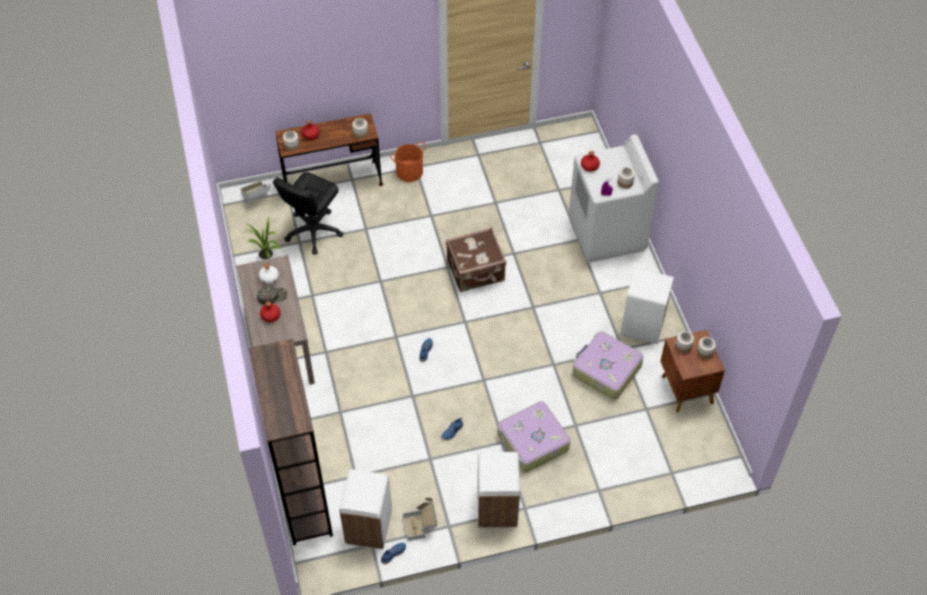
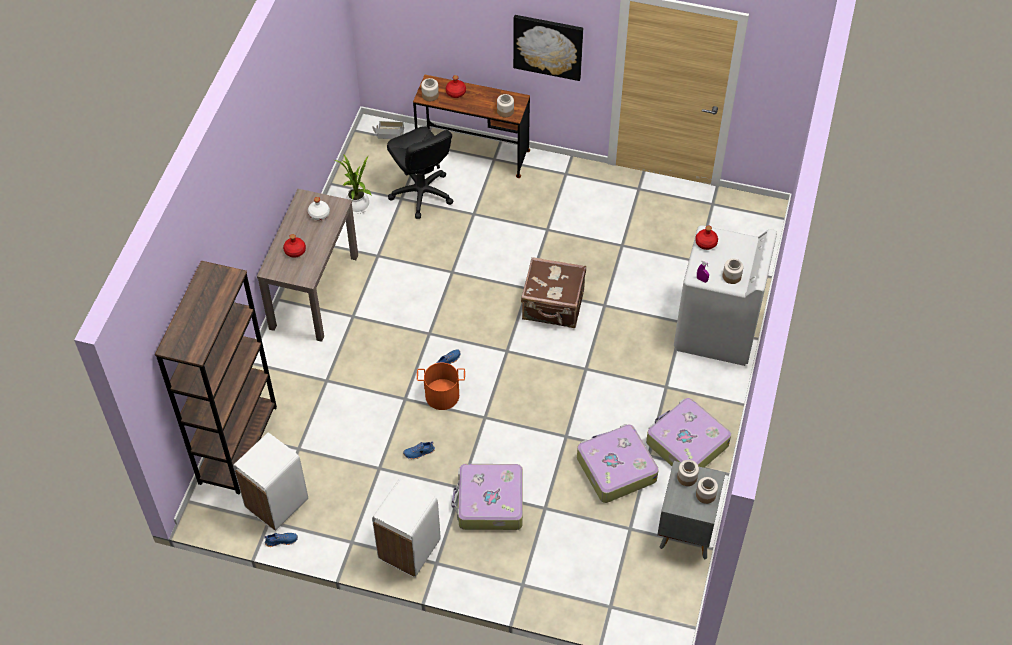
camera: 30 degrees right, 0 degrees up
green cap [257,286,288,305] -> none
black office chair [273,172,343,255] -> black office chair turned 90 degrees counterclockwise [387,126,453,219]
orange bucket [390,142,427,182] -> orange bucket moved to [417,362,465,410]
cardboard box [403,498,437,541] -> none
white trash can [620,268,674,344] -> suitcase [646,398,731,468]
brown nightstand [660,330,725,412] -> grey nightstand [657,461,725,560]
none -> picture [513,15,583,81]

